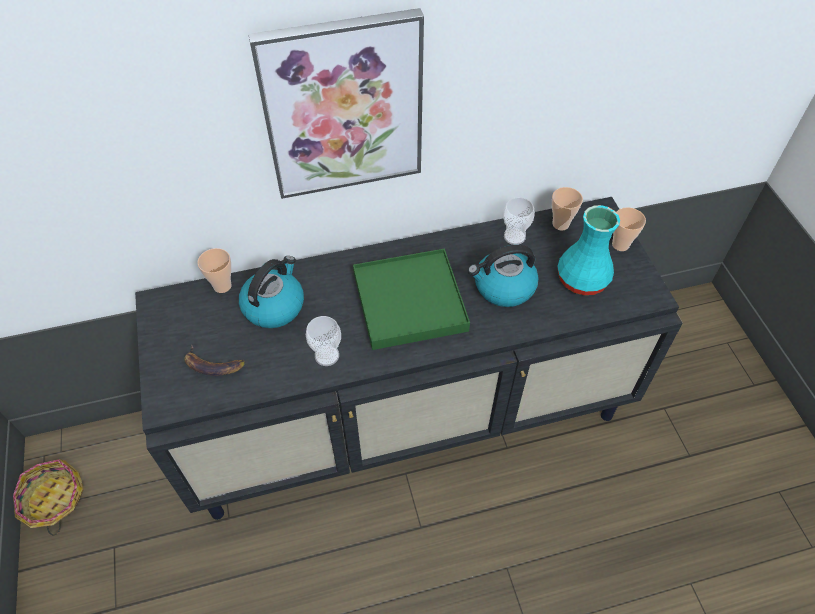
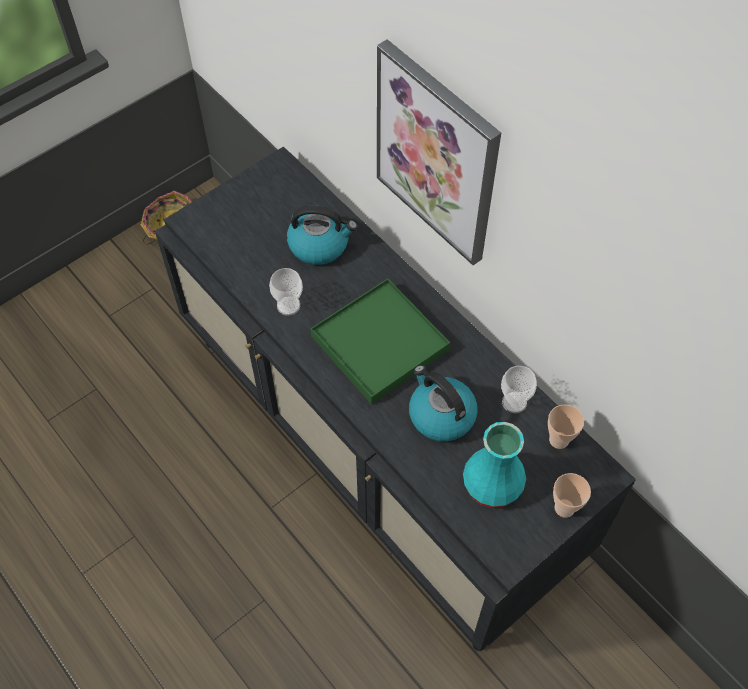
camera: 65 degrees right, 5 degrees up
banana [184,345,245,376] -> none
cup [197,248,232,293] -> none

